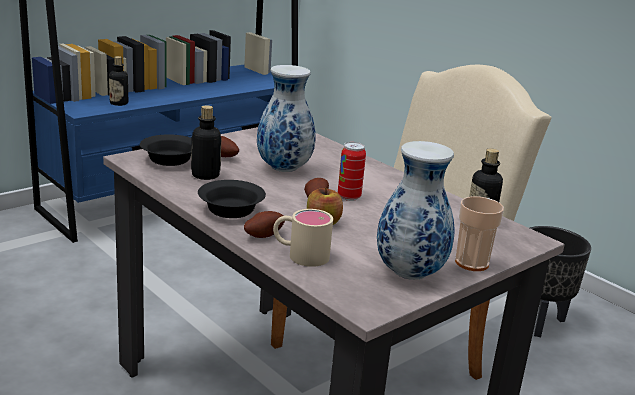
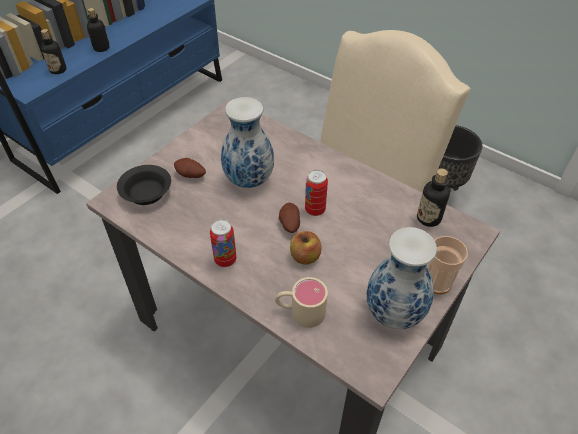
camera: 10 degrees left, 25 degrees up
bottle [191,105,221,180] -> bottle moved to [87,8,109,52]
black bowl [198,180,266,218] -> can [210,219,237,267]
potato [244,211,285,238] -> none

